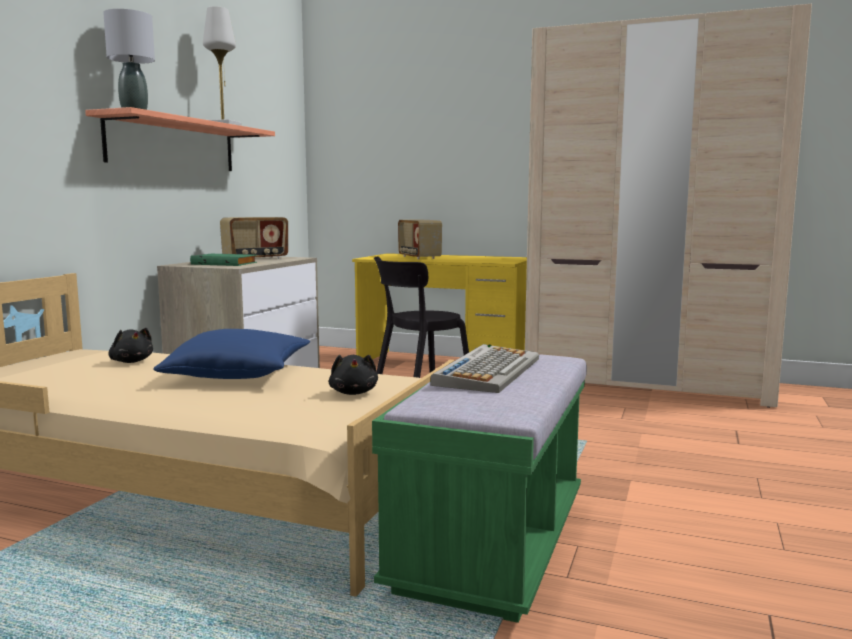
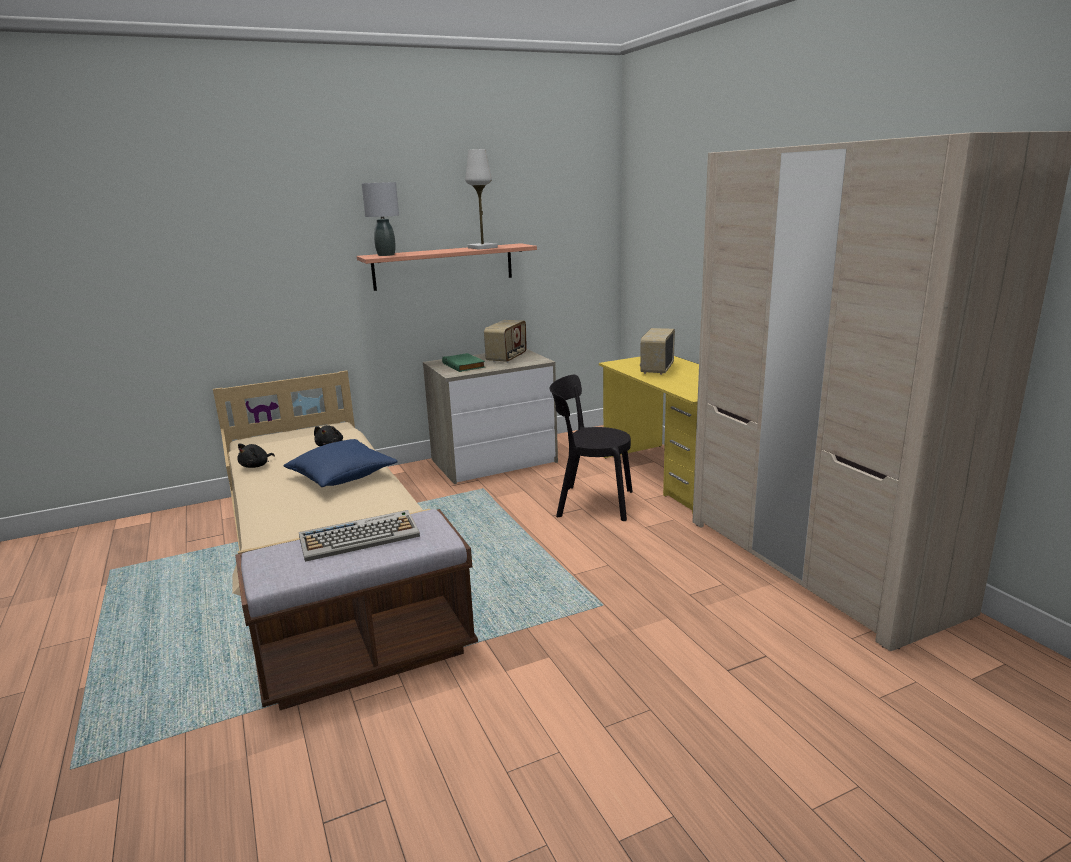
camera: 45 degrees right, 10 degrees up
radio [220,217,288,259] -> radio turned 75 degrees counterclockwise [484,320,527,363]
black plush toy [329,355,378,395] -> black plush toy moved to [237,443,275,468]
green bench [372,354,587,623] -> brown bench [235,509,478,710]

